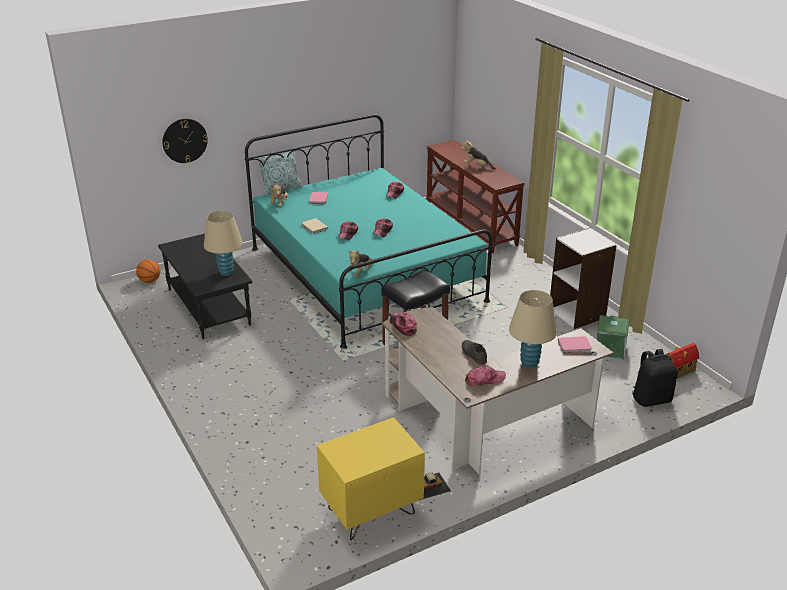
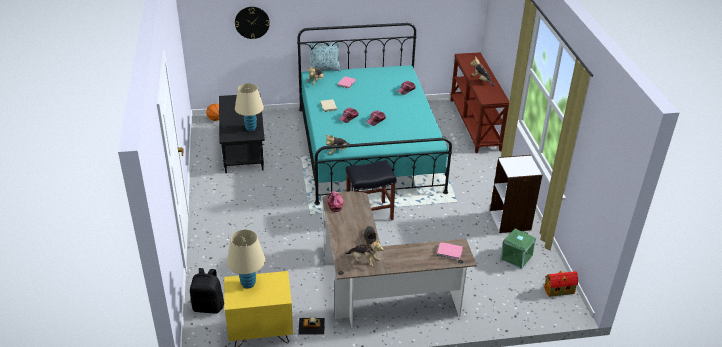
camera: 20 degrees right, 5 degrees up
cap [465,365,506,386] -> plush toy [345,238,384,266]
beige table lamp [509,290,557,368] -> beige table lamp moved to [227,230,265,289]
black backpack [632,349,678,407] -> black backpack moved to [190,268,224,314]

